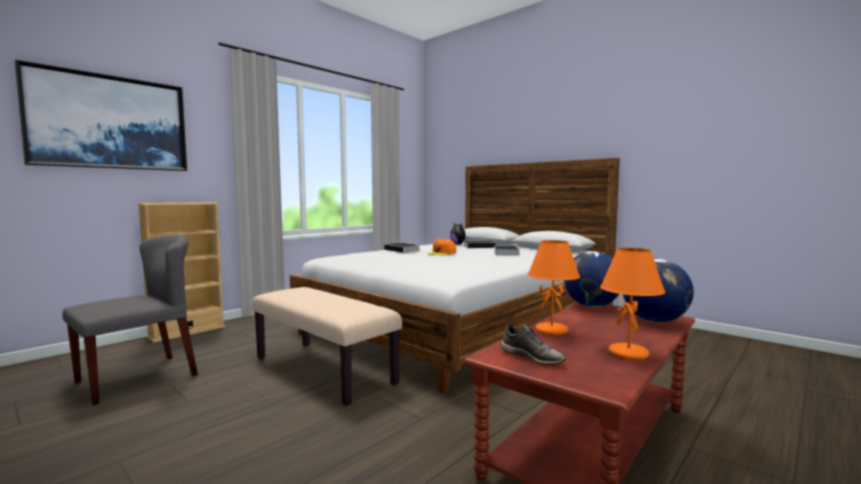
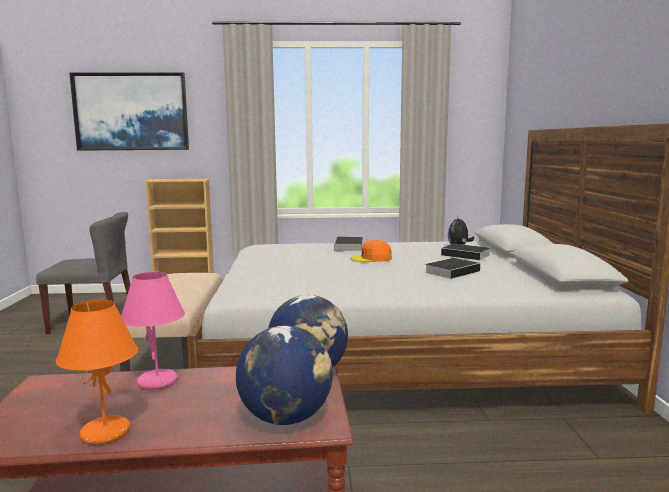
camera: 45 degrees right, 5 degrees up
grey shoe [501,324,565,365] -> none
orange table lamp [528,240,580,336] -> pink table lamp [121,272,185,389]

